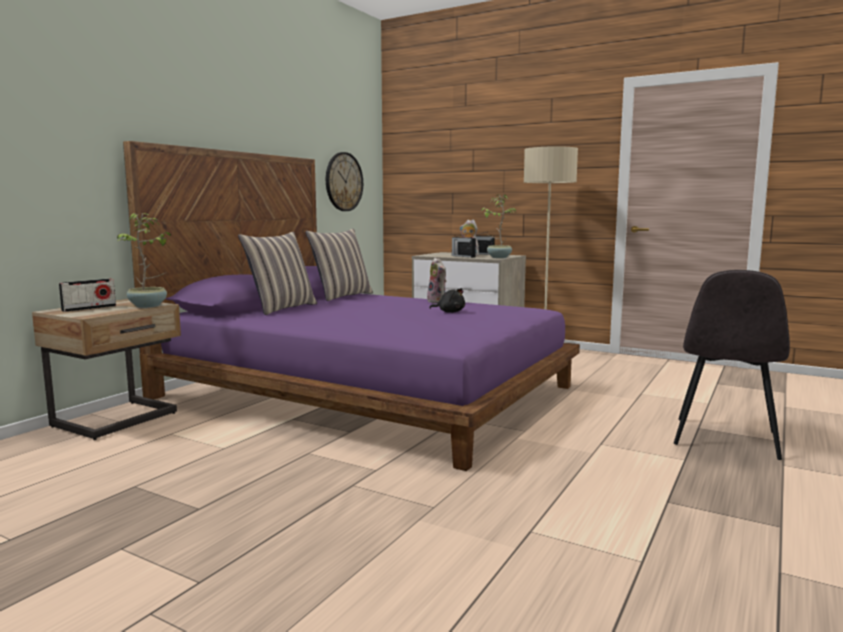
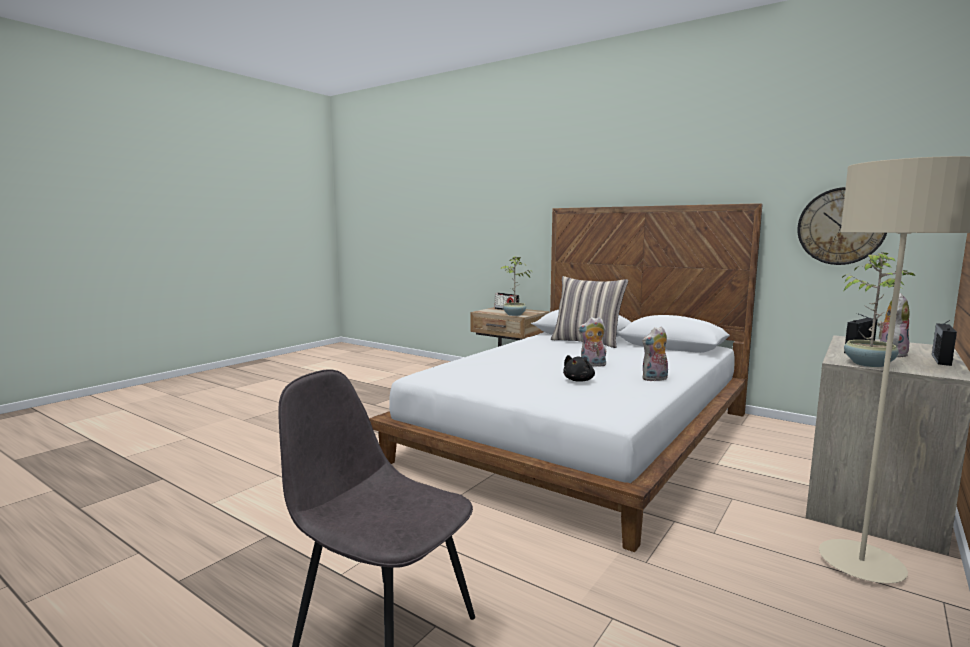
camera: 95 degrees right, 0 degrees up
purple bed [123,141,580,471] -> white bed [369,203,763,552]
pillow [305,229,373,301] -> none
none -> plush toy [578,317,606,367]

